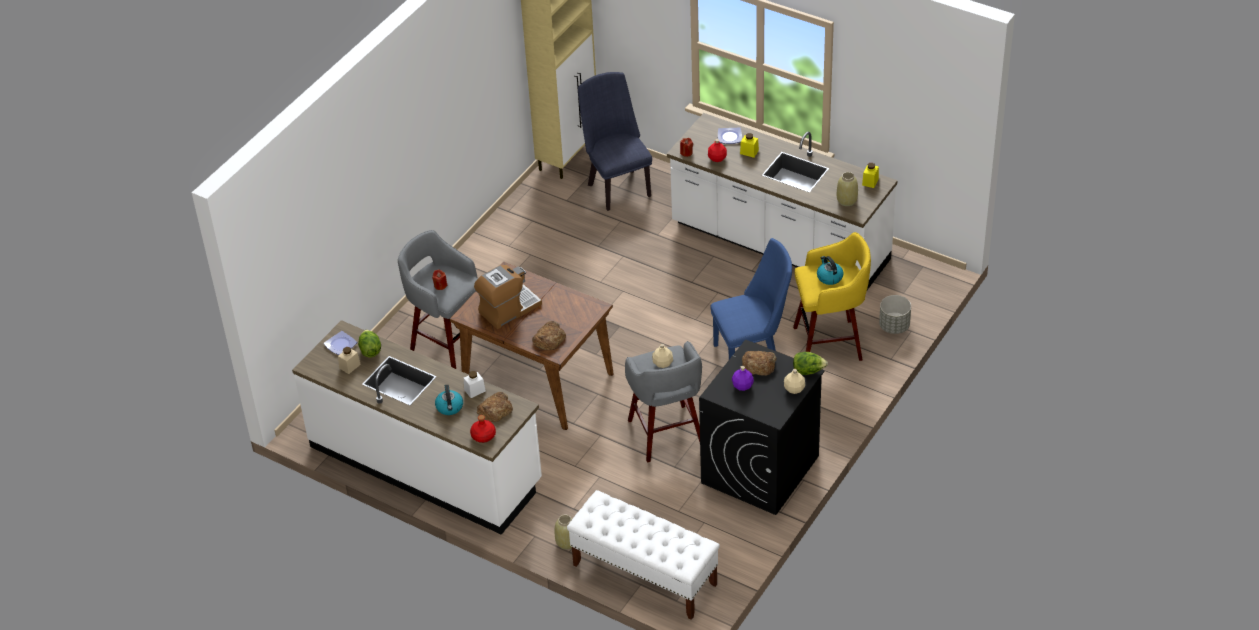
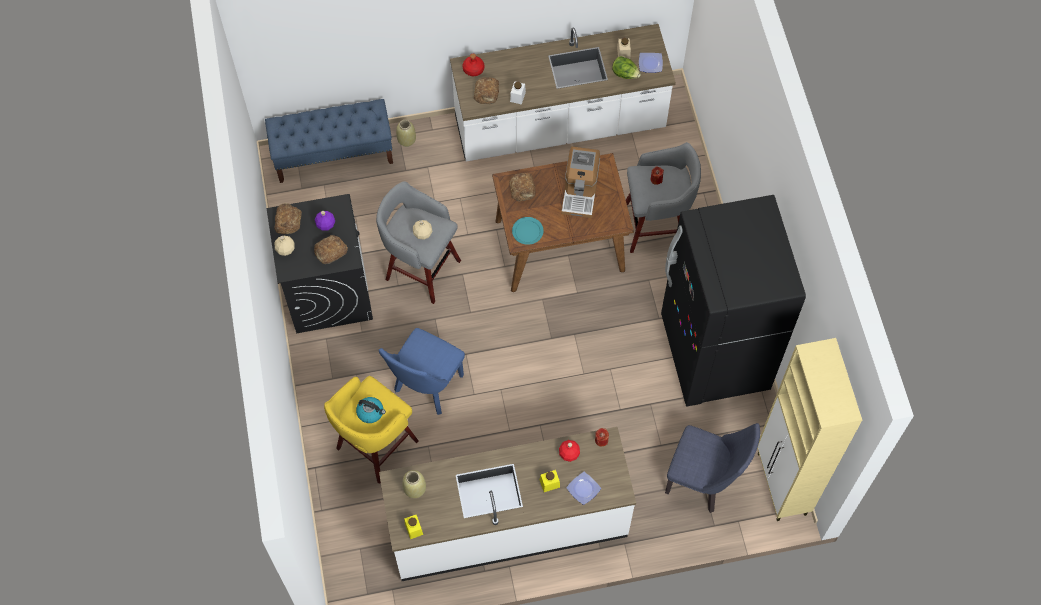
camera: 135 degrees right, 20 degrees up
kettle [435,385,463,415] -> none
white bench [567,490,720,620] -> blue bench [265,99,393,183]
lettuce [793,352,828,375] -> none
grey planter [879,295,911,334] -> none
none -> bread [274,203,302,234]
none -> turquoise plate [512,217,544,245]
none -> black fridge [661,195,806,406]

